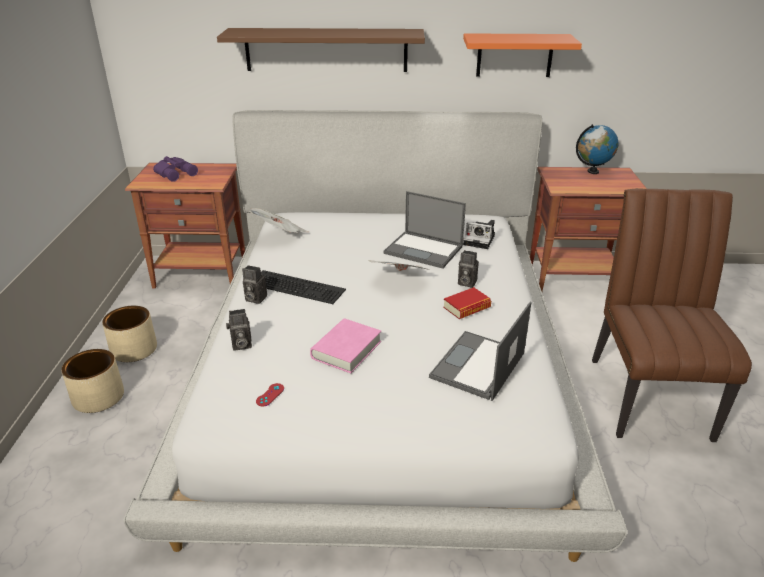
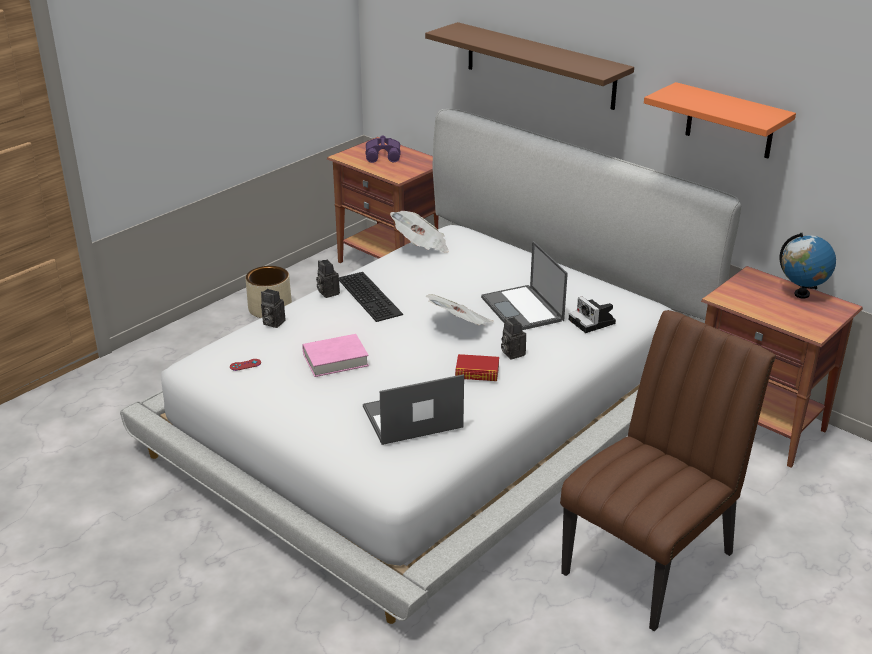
camera: 40 degrees right, 0 degrees up
beige planter [61,349,124,413] -> none

